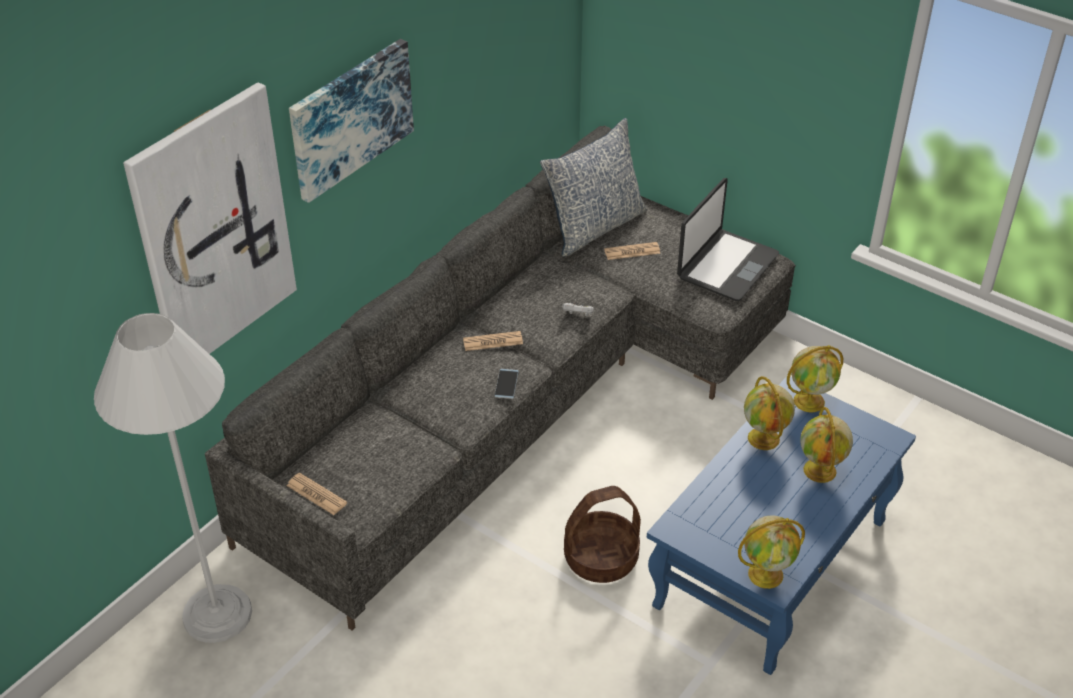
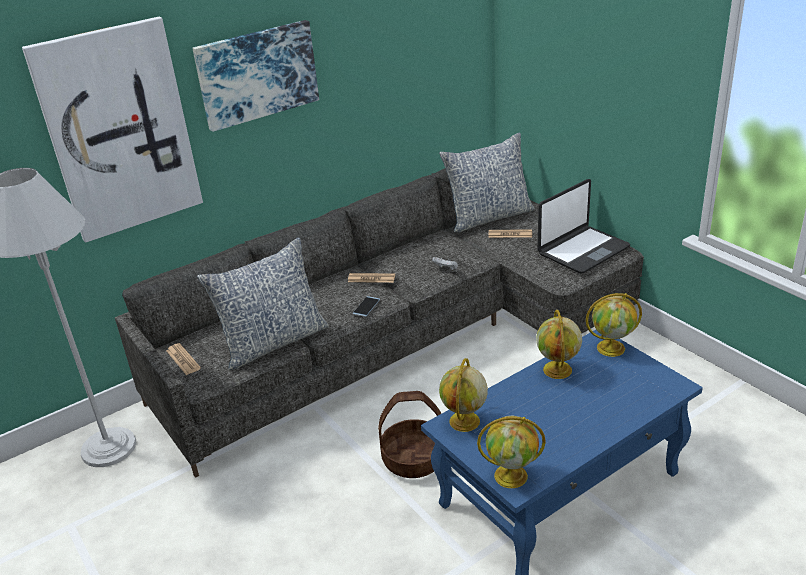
camera: 20 degrees right, 10 degrees down
globe [800,407,853,483] -> globe moved to [439,358,488,432]
none -> pillow [197,237,329,370]

